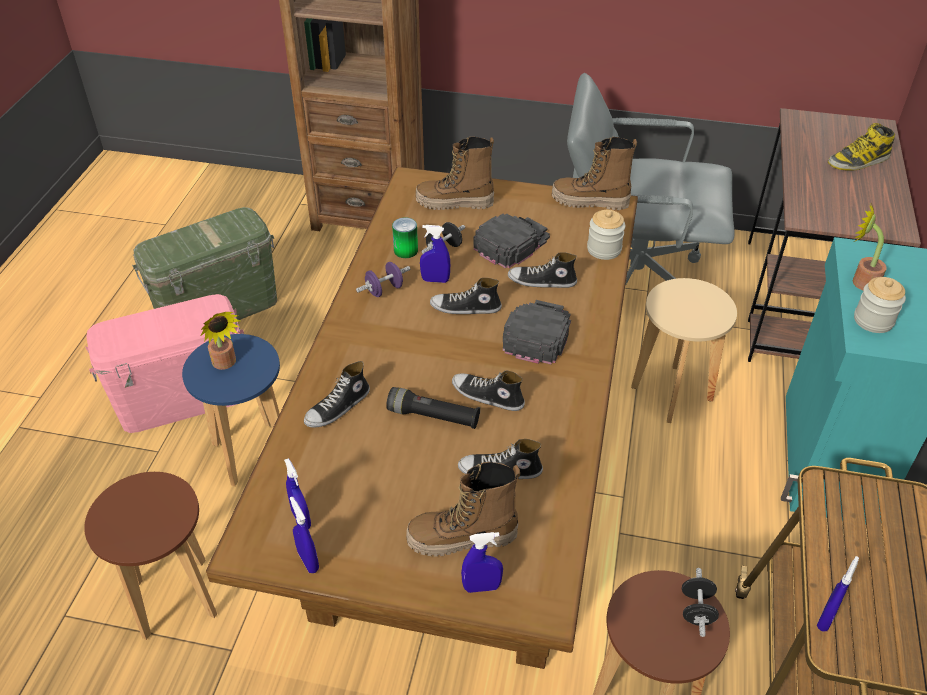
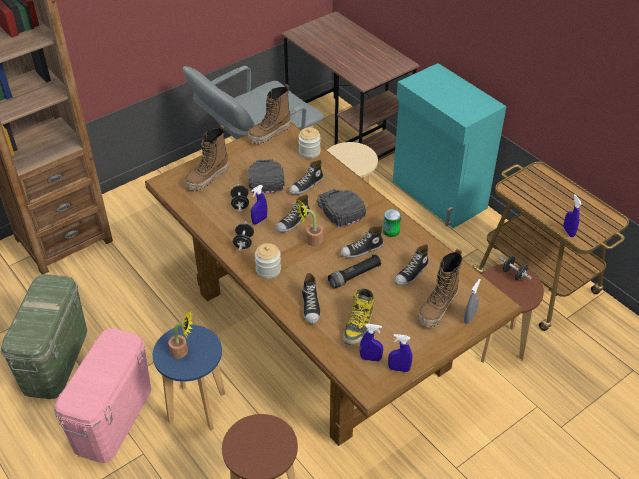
camera: 50 degrees left, 0 degrees up
purple dumbbell [356,262,410,297] -> black dumbbell [233,221,254,252]
can [392,217,418,258] -> can moved to [383,209,401,237]
blue spray bottle [461,532,503,593] -> grey spray bottle [464,279,481,324]
boot [828,123,895,171] -> boot moved to [343,288,374,345]
potted plant [853,203,887,290] -> potted plant moved to [295,199,323,247]
jar [854,277,906,333] -> jar moved to [255,243,281,279]

